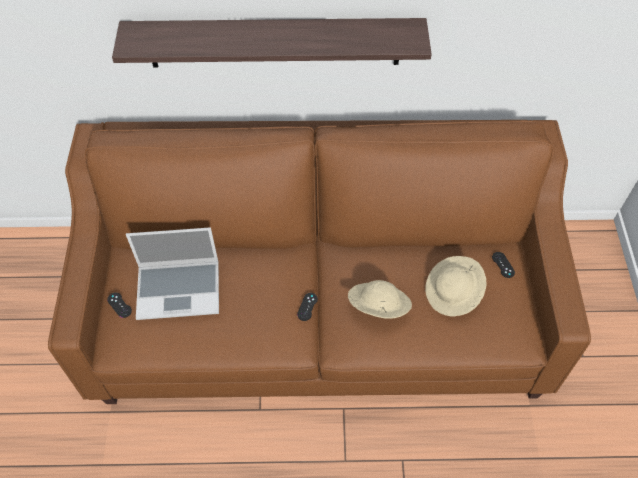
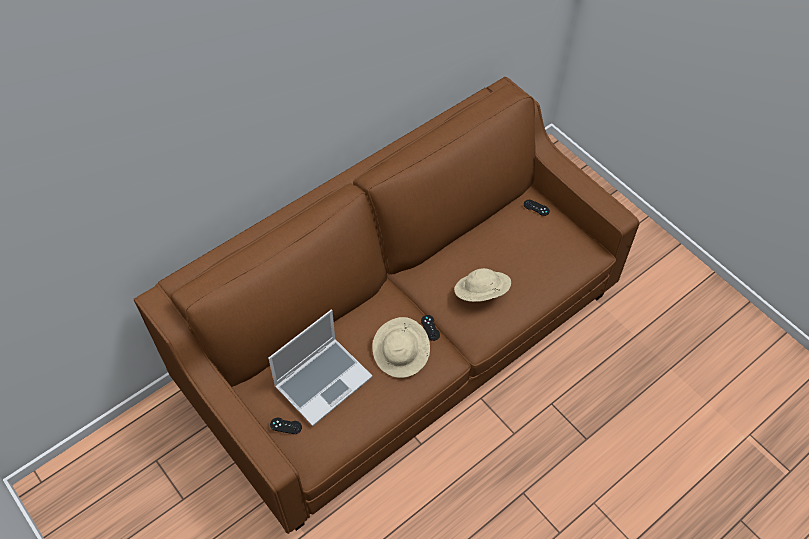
camera: 40 degrees left, 0 degrees up
shelf [112,18,432,68] -> none
beige hat [425,256,486,317] -> beige hat moved to [372,317,430,378]

